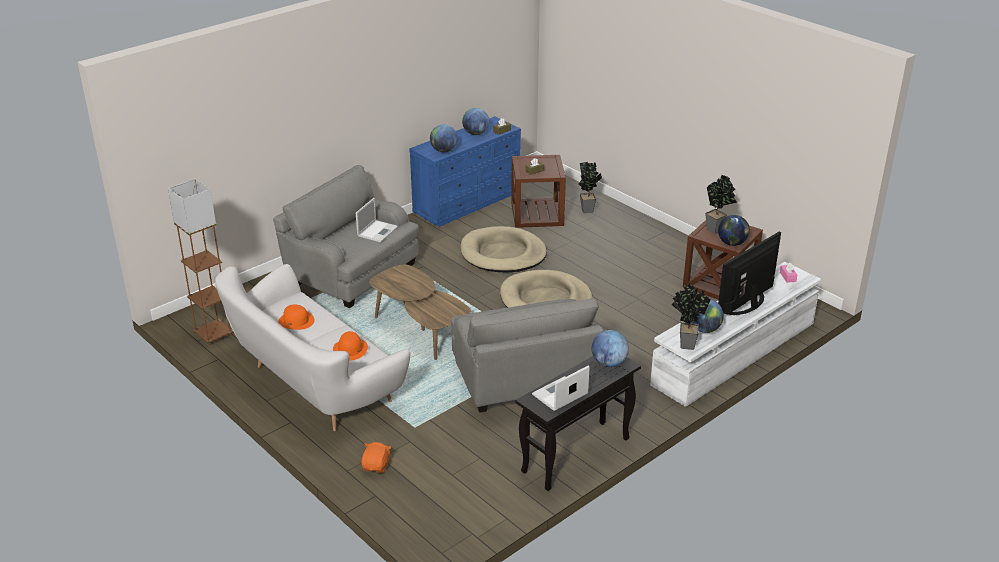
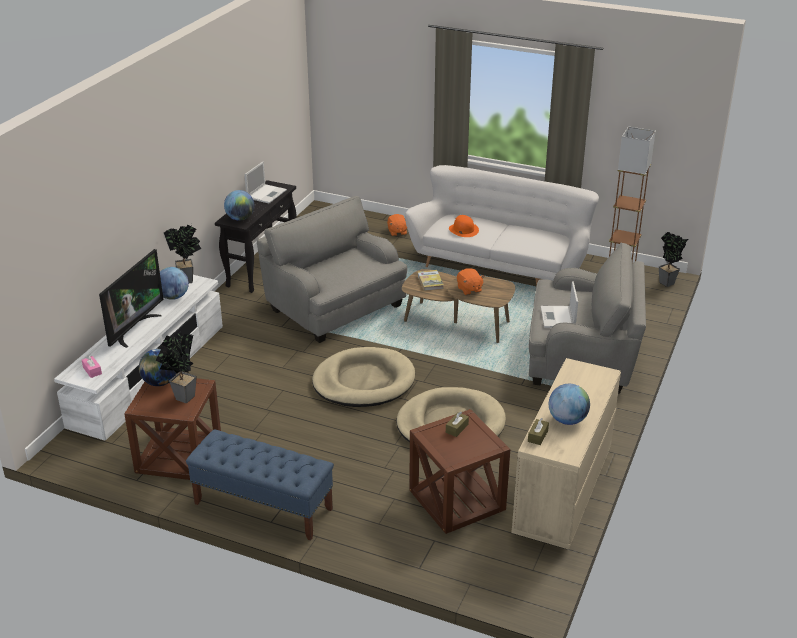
camera: 155 degrees right, 0 degrees up
orange hat [278,304,315,330] -> none
blue dresser [409,116,521,227] -> beige dresser [511,358,621,550]
globe [430,125,458,152] -> none
potted plant [578,162,602,213] -> potted plant moved to [659,232,688,287]
none -> blue bench [186,429,334,540]
none -> book [418,270,444,291]
none -> orange plush toy [457,268,485,295]

